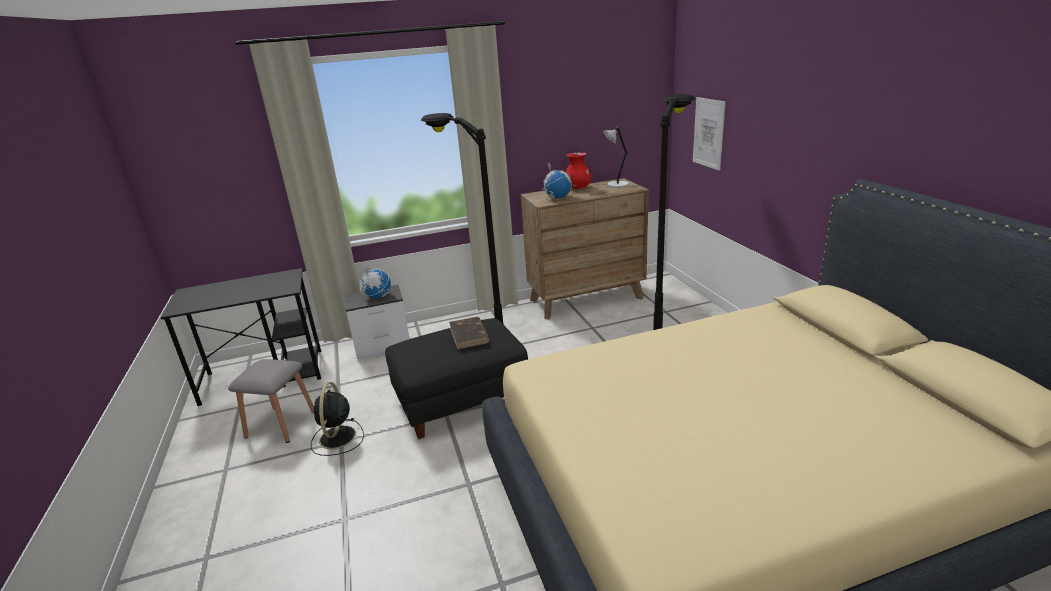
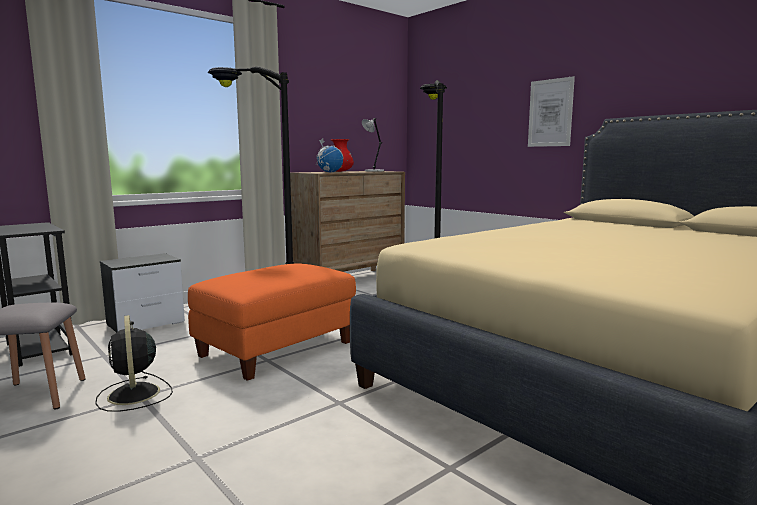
camera: 25 degrees left, 15 degrees down
globe [360,266,391,298] -> none
black ottoman [385,318,528,439] -> orange ottoman [188,263,356,381]
brown book [449,317,490,349] -> none
picture [693,97,726,170] -> picture moved to [528,76,575,147]

